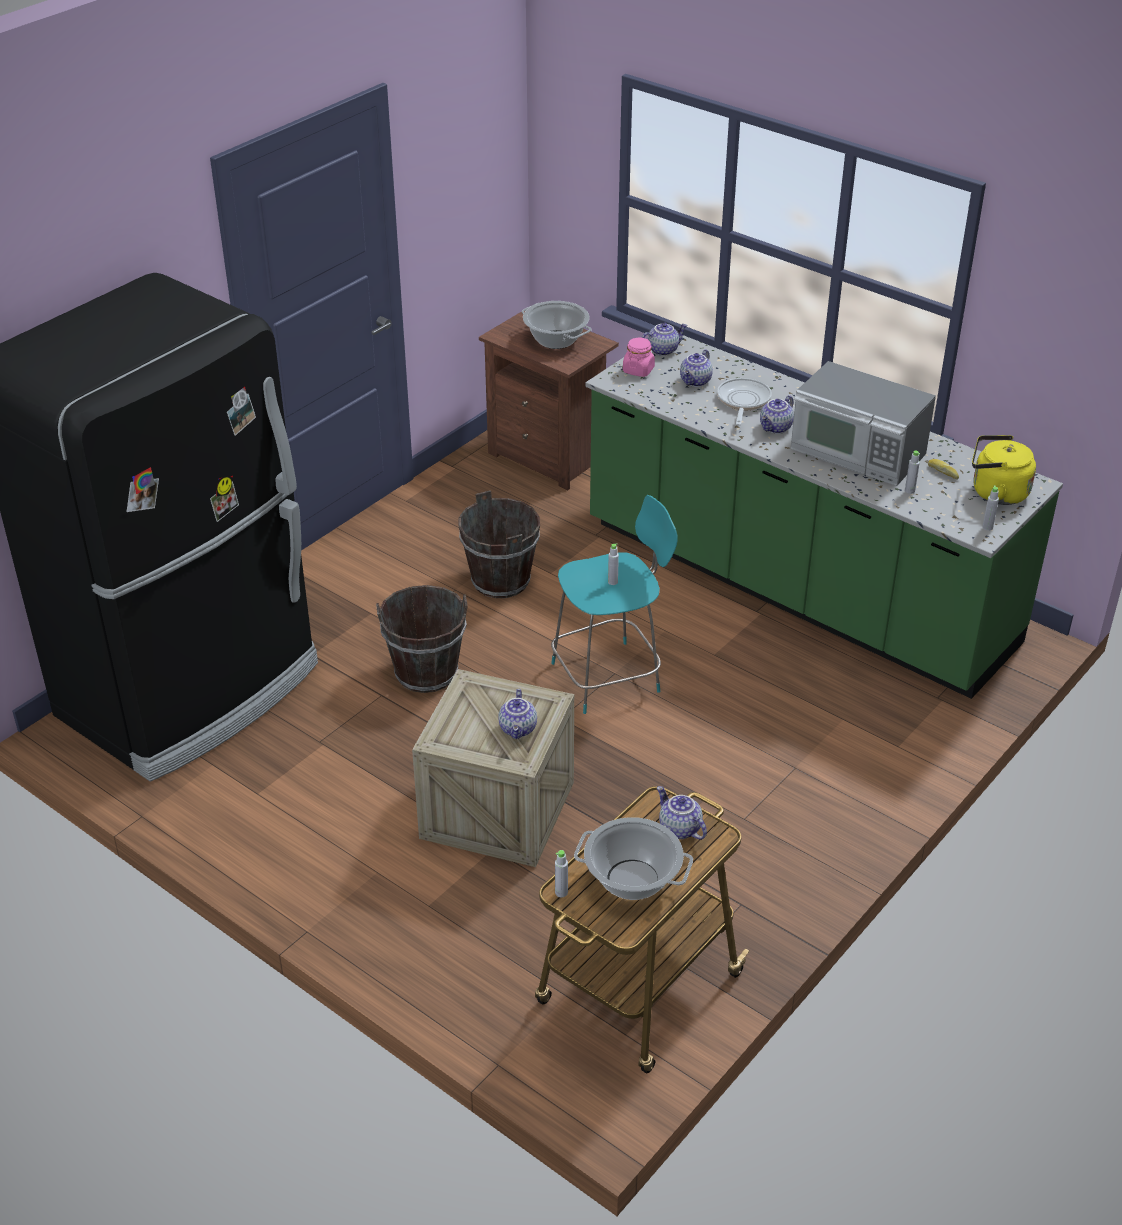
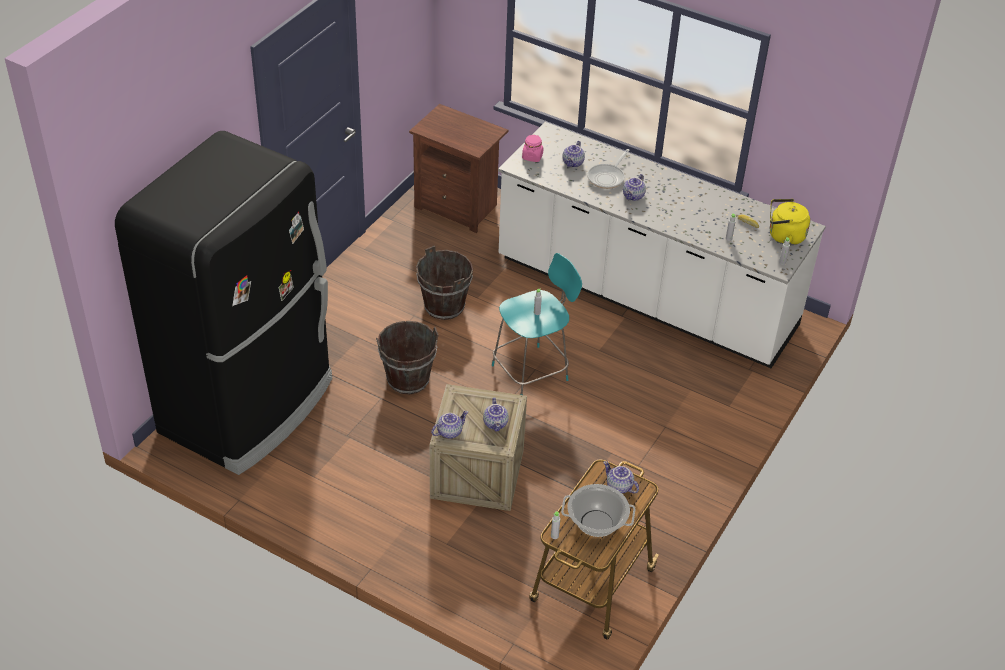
camera: 10 degrees left, 5 degrees up
cooking pot [521,301,592,349] -> none
green counter [585,335,1063,699] -> white counter [498,122,826,368]
teapot [641,323,687,356] -> teapot moved to [431,411,468,439]
frying pan [717,378,772,426] -> frying pan turned 150 degrees counterclockwise [587,149,630,189]
microwave [790,361,936,486] -> none

